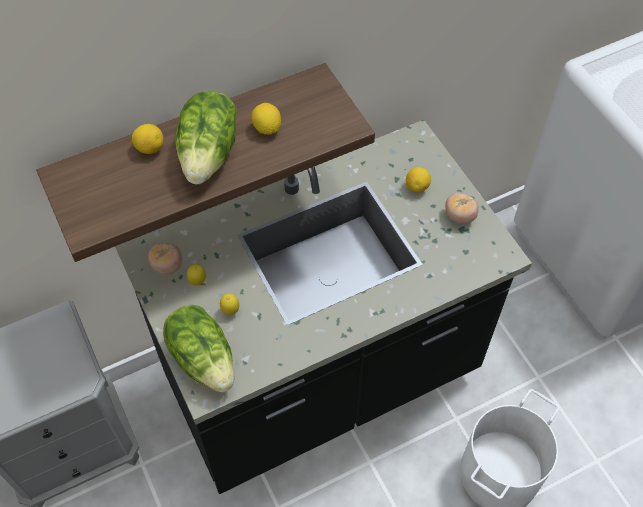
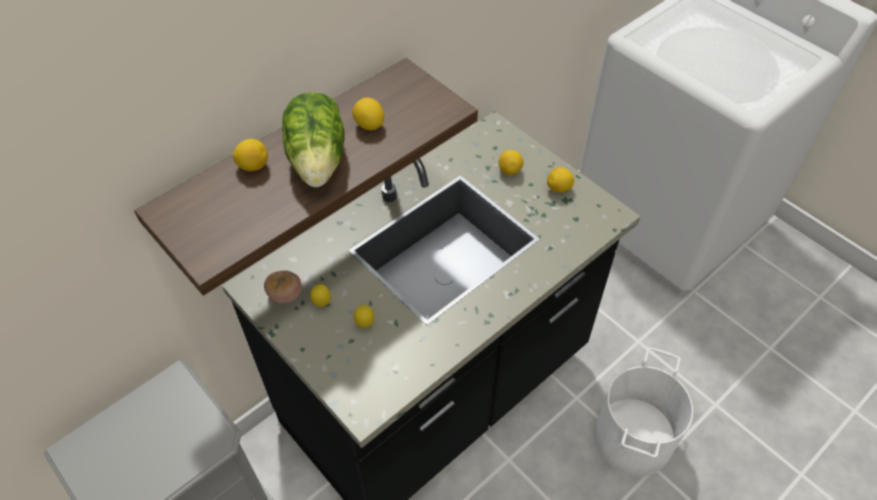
camera: 15 degrees left, 5 degrees down
lettuce [163,305,234,392] -> none
tomato [445,193,479,224] -> lemon [547,167,574,192]

